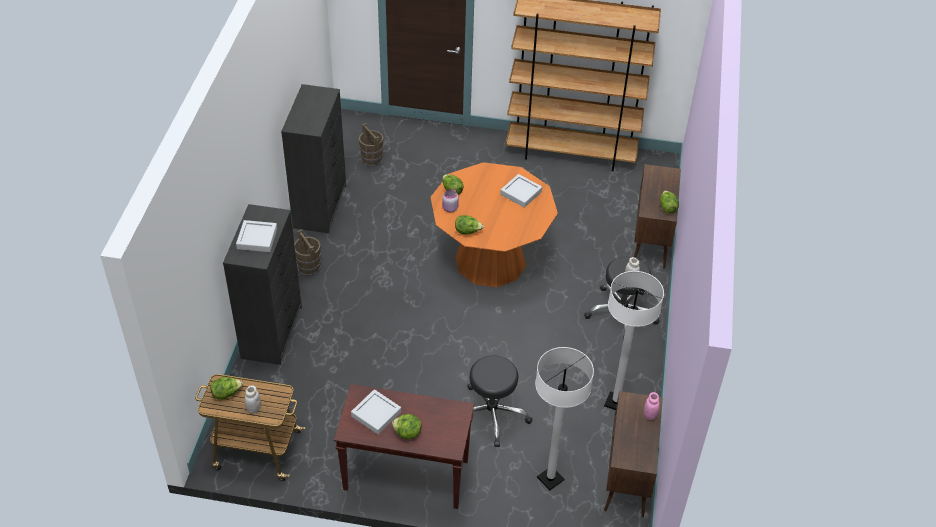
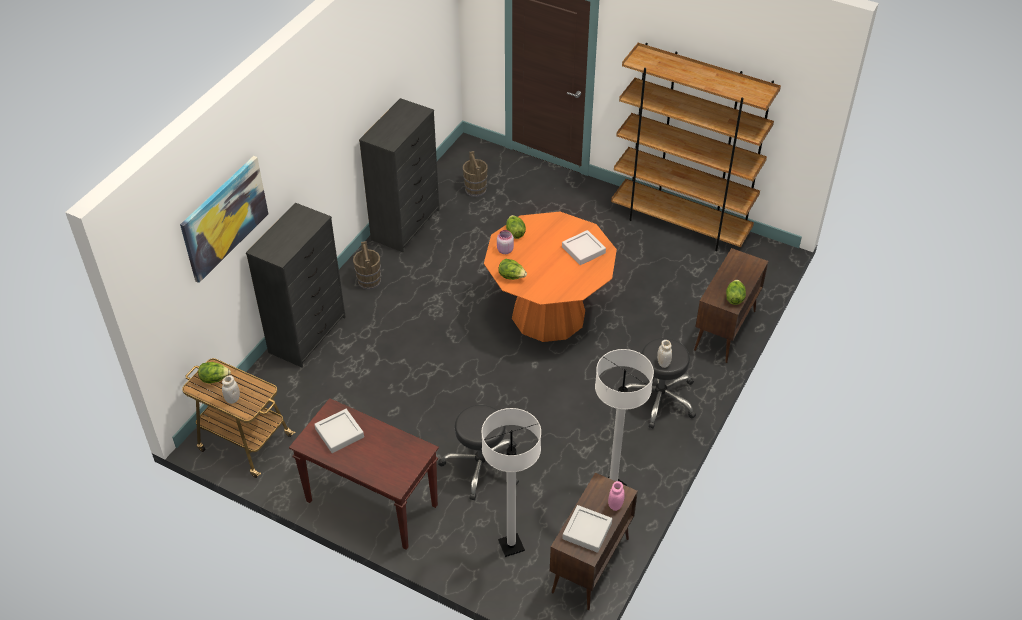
camera: 20 degrees right, 0 degrees up
grey tray [236,220,277,252] -> grey tray moved to [562,505,612,553]
lettuce [392,414,422,439] -> none
none -> picture [180,156,268,283]

